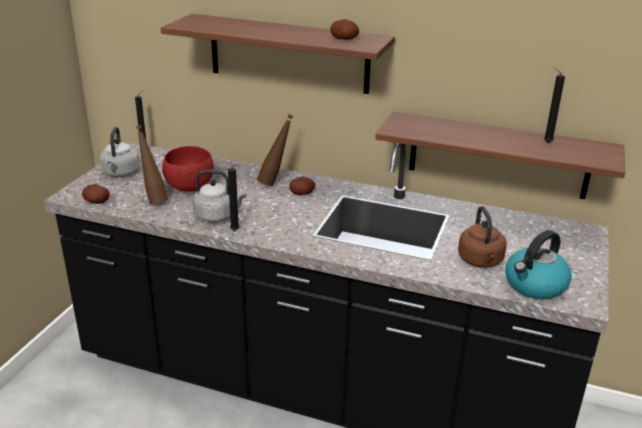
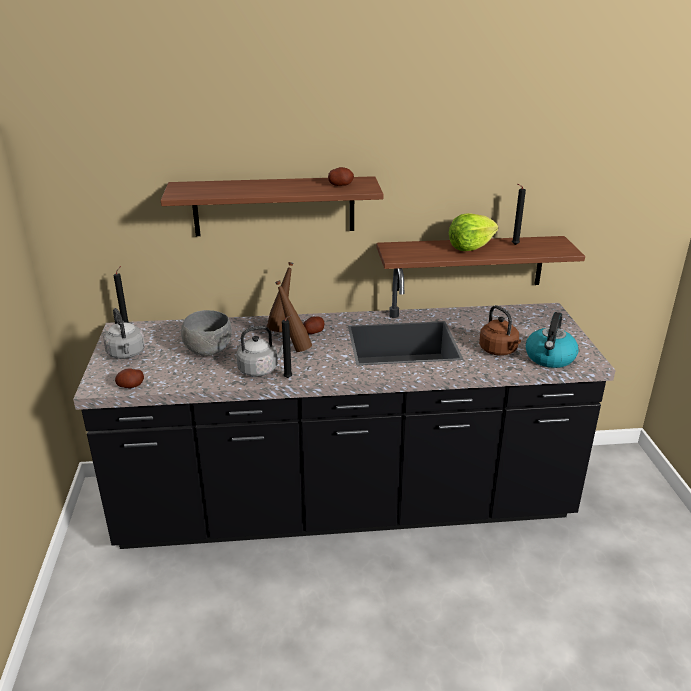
camera: 25 degrees left, 0 degrees up
brown bottle [136,125,168,204] -> brown bottle moved to [275,280,312,352]
red bowl [162,146,214,192] -> grey bowl [181,310,232,356]
none -> lettuce [449,213,498,251]

